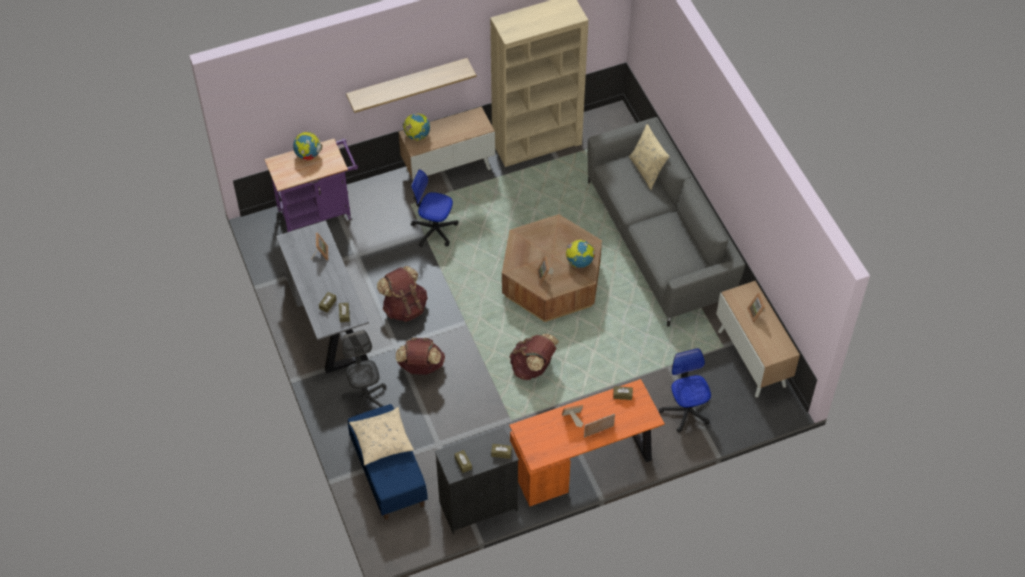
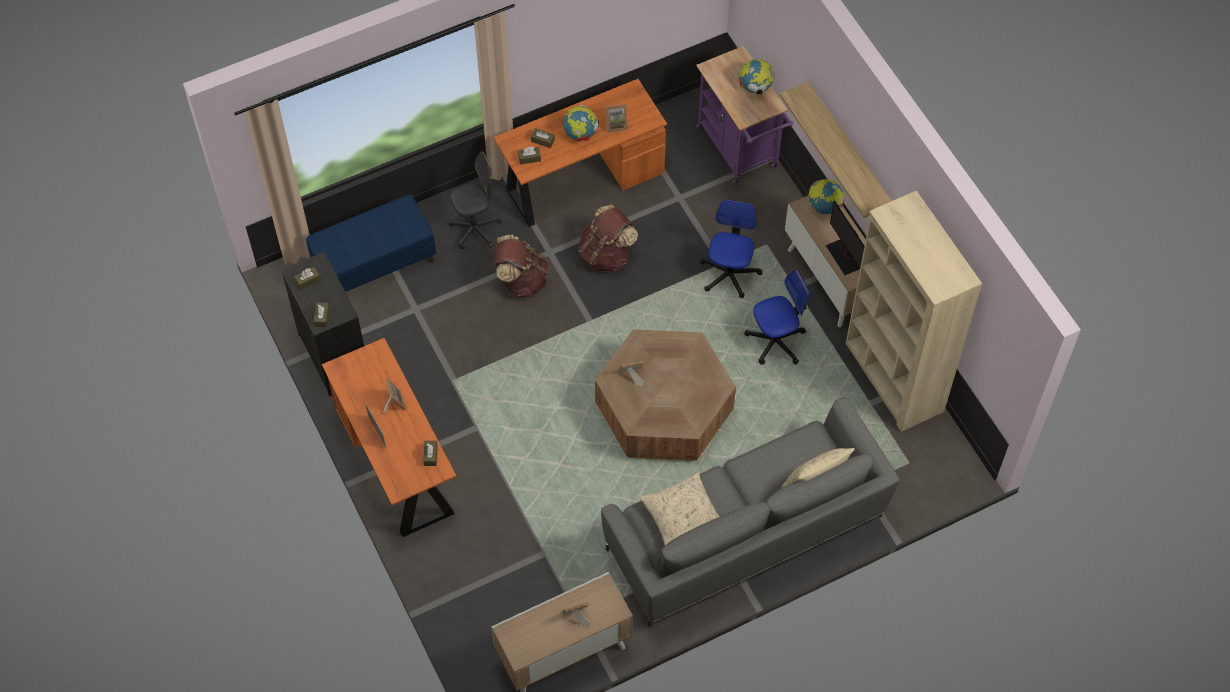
camera: 85 degrees right, 5 degrees up
grey desk [276,220,369,374] -> orange desk [494,79,667,227]
beige pillow [349,407,414,465] -> beige pillow moved to [640,473,720,545]
brown backpack [510,334,559,380] -> none
globe [566,240,595,268] -> globe moved to [563,105,599,142]
office chair [659,348,711,432] -> office chair moved to [744,270,810,365]
none -> monitor [826,200,865,275]

